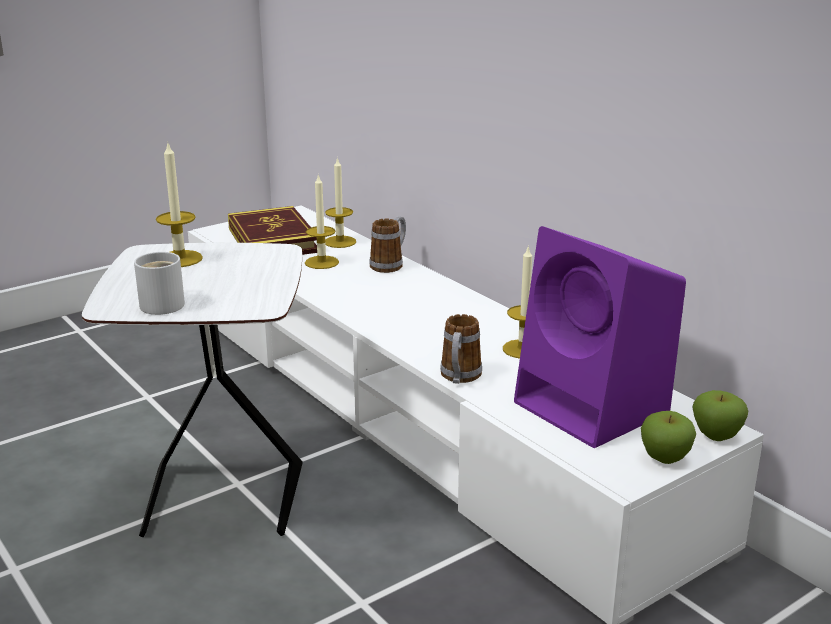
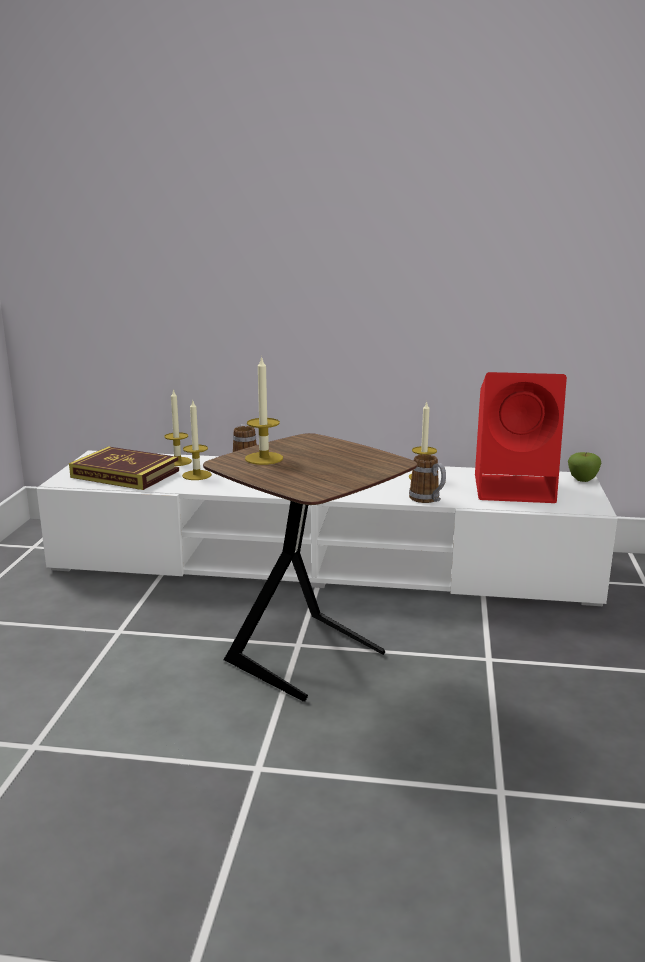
camera: 45 degrees left, 5 degrees down
white side table [82,243,303,537] -> brown side table [203,433,417,702]
white mug [134,252,185,315] -> none
purple speaker [514,226,686,448] -> red speaker [475,372,567,503]
apple [641,411,696,464] -> none

